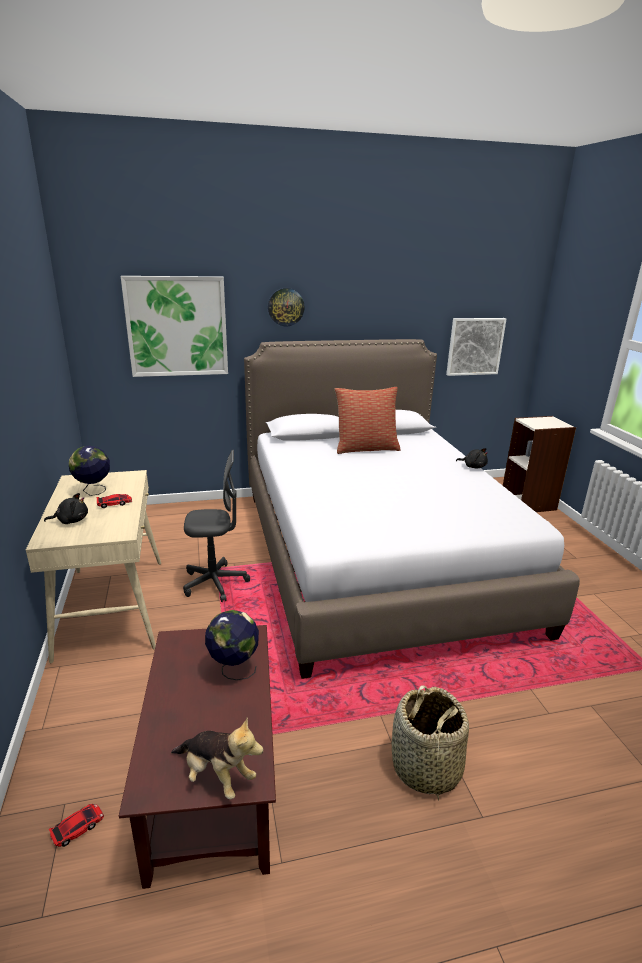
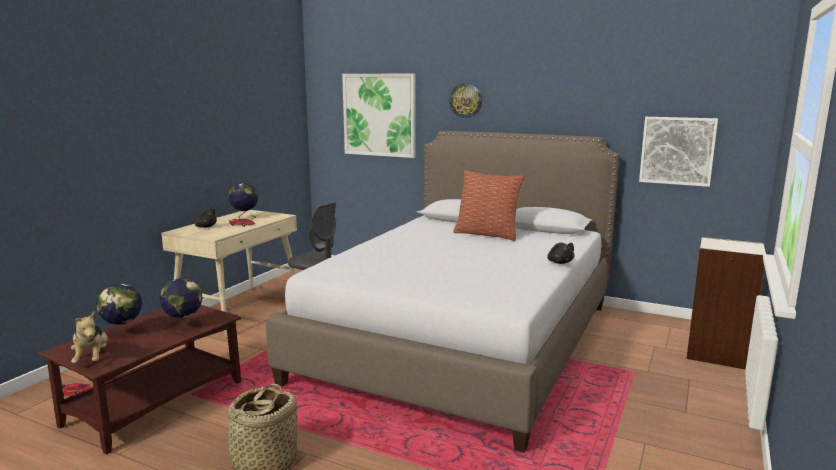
camera: 40 degrees right, 10 degrees down
none -> globe [96,284,142,336]

